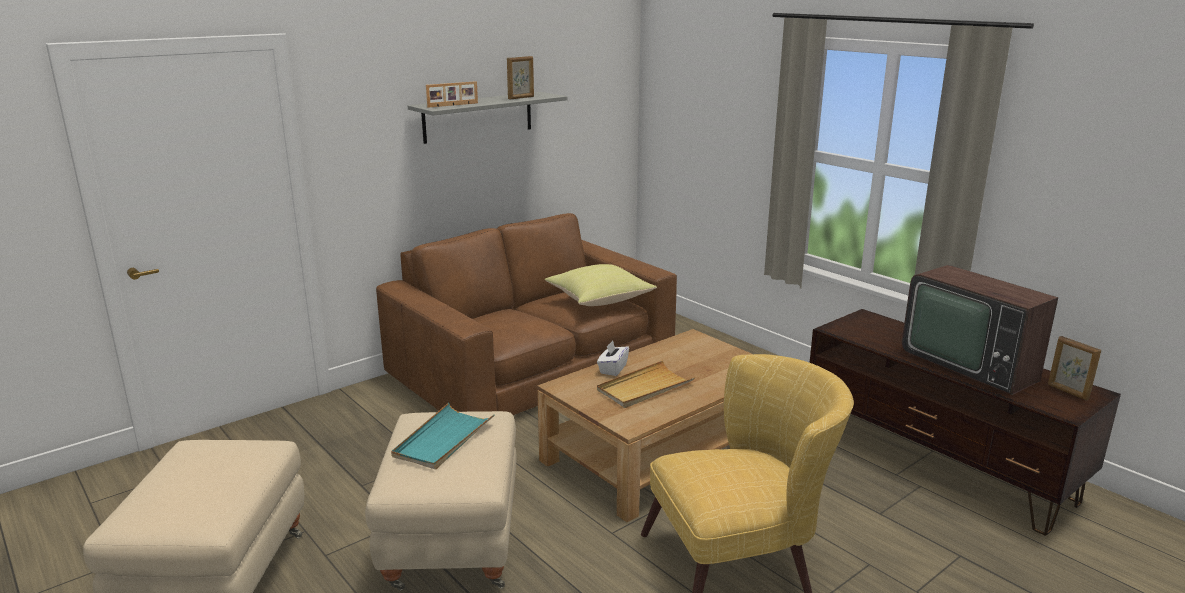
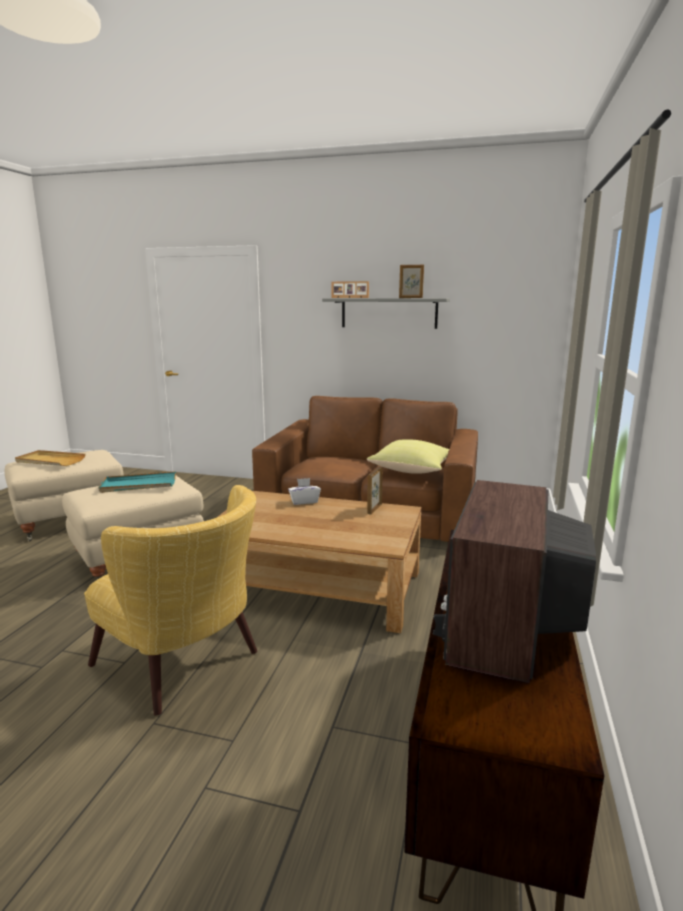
camera: 55 degrees right, 5 degrees down
beige tray [597,360,695,408] -> beige tray moved to [15,450,86,466]
picture frame [1048,336,1101,400] -> picture frame moved to [367,467,383,514]

